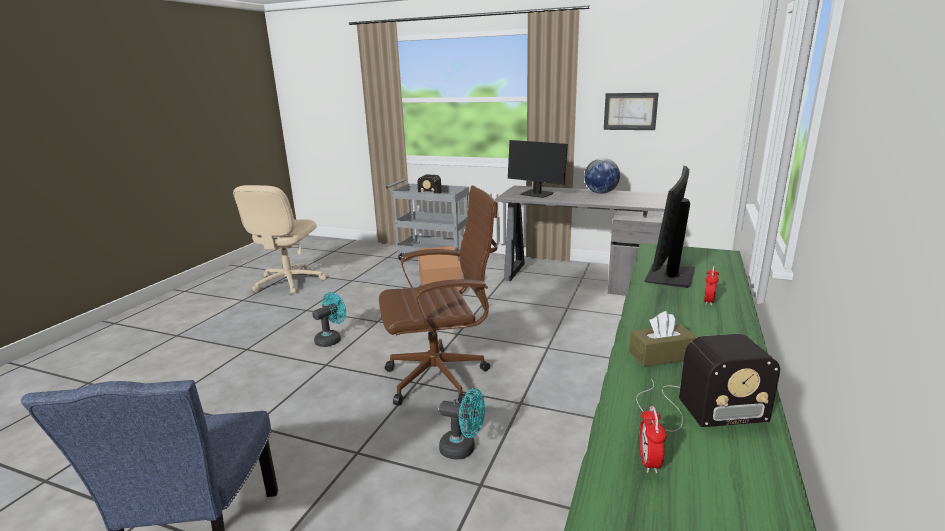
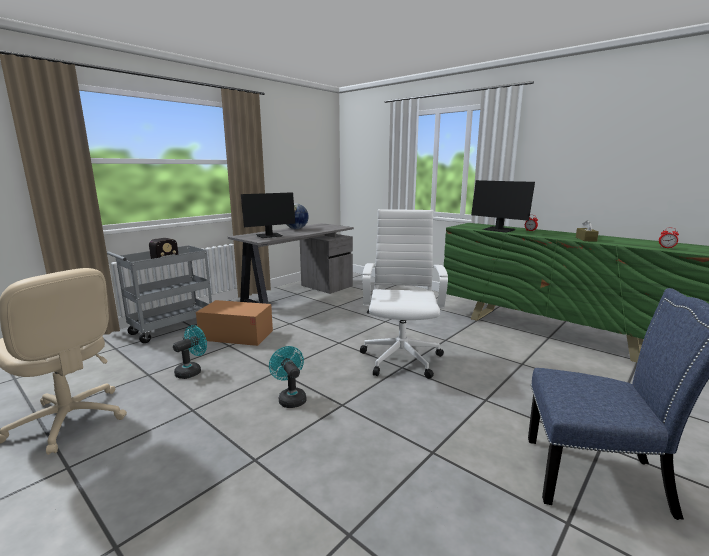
camera: 70 degrees left, 5 degrees down
brown office chair [379,186,498,406] -> white office chair [360,209,448,379]
turquoise fan [439,388,485,459] -> turquoise fan moved to [173,325,207,379]
picture [604,93,659,130] -> none
radio [636,334,780,432] -> none

